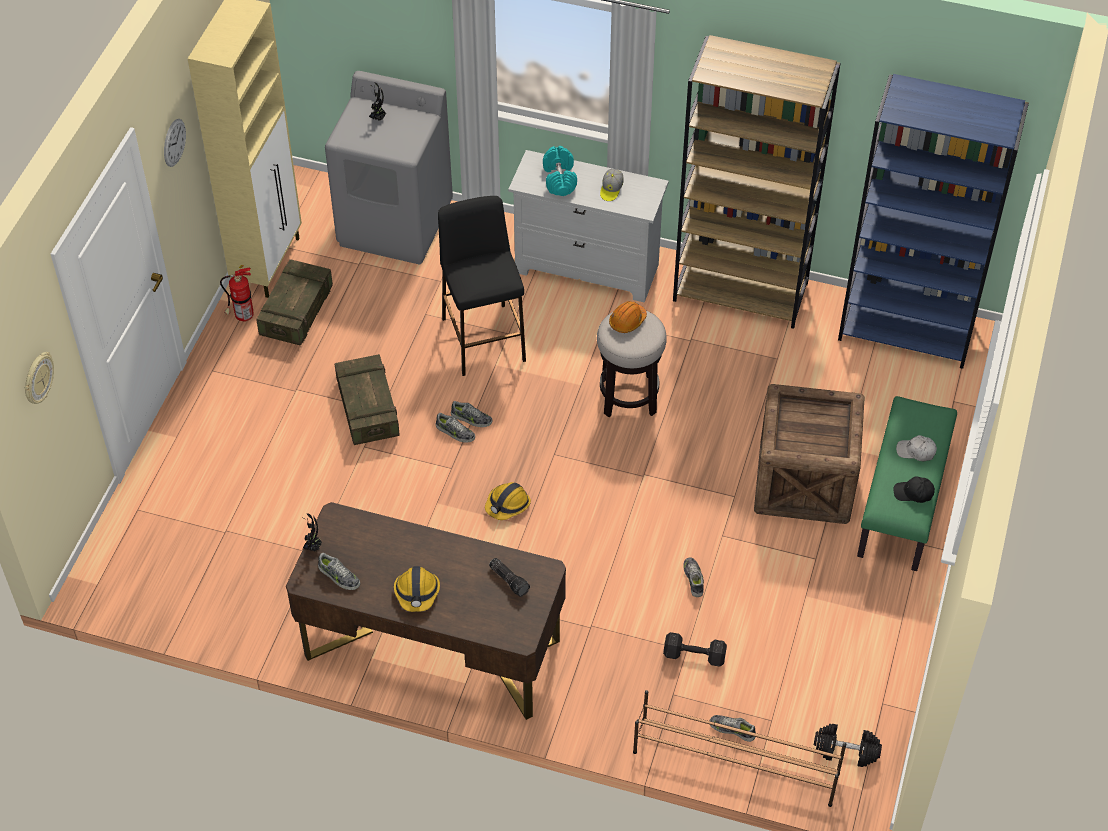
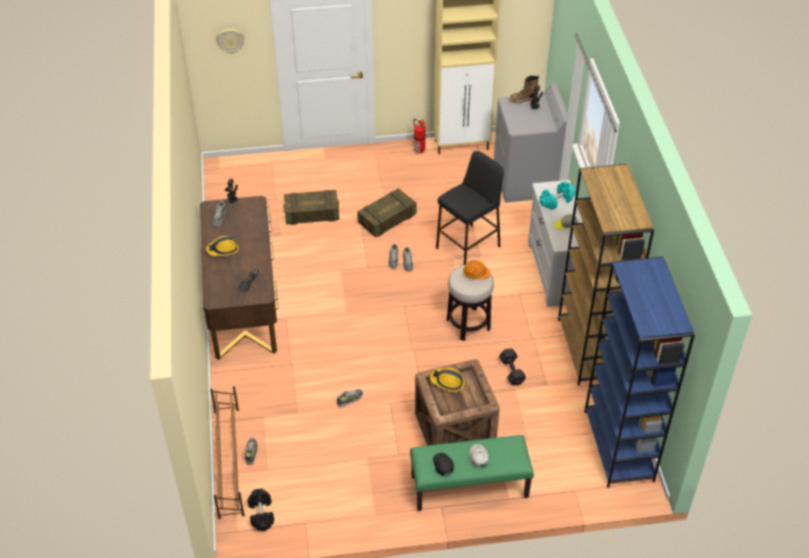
camera: 65 degrees right, 5 degrees down
wall clock [164,119,186,167] -> none
crate [256,259,333,346] -> crate moved to [283,190,339,225]
hard hat [485,482,531,520] -> hard hat moved to [430,367,464,392]
black dumbbell [663,632,727,667] -> black dumbbell moved to [499,348,526,386]
none -> boot [510,75,539,104]

